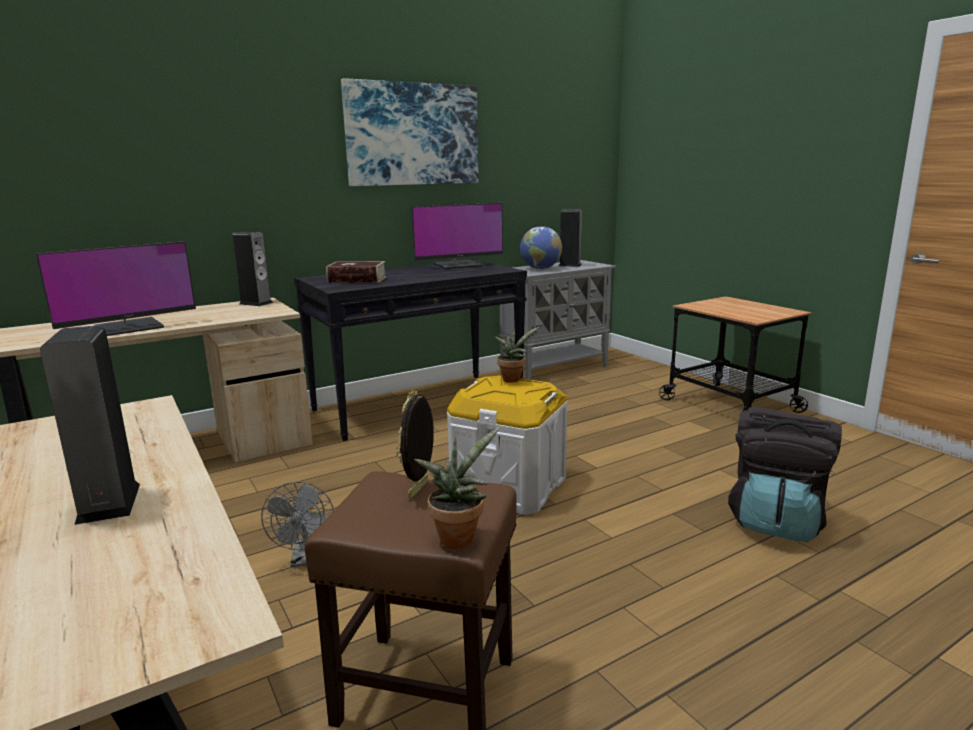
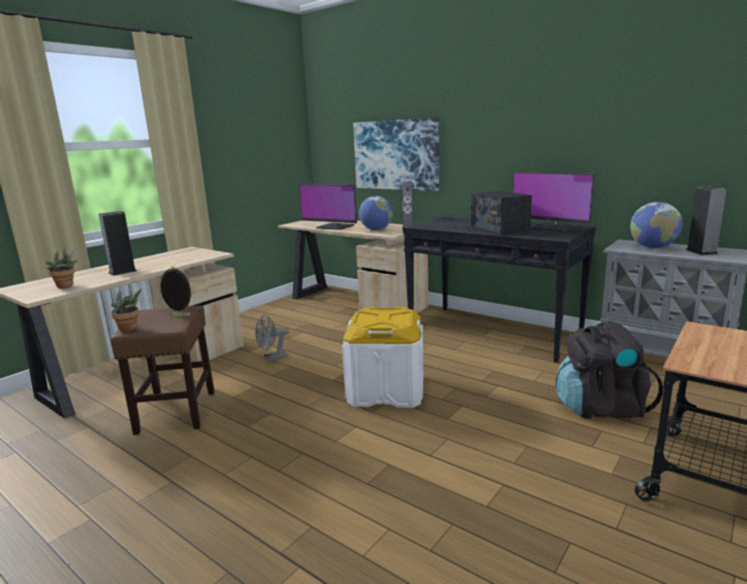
camera: 70 degrees right, 0 degrees up
book [326,261,386,283] -> none
picture [341,78,479,186] -> picture moved to [353,117,439,191]
potted plant [494,326,540,383] -> potted plant moved to [46,247,78,289]
black backpack [728,407,842,542] -> black backpack moved to [555,321,663,419]
none -> globe [359,196,393,230]
none -> radio [471,191,532,235]

